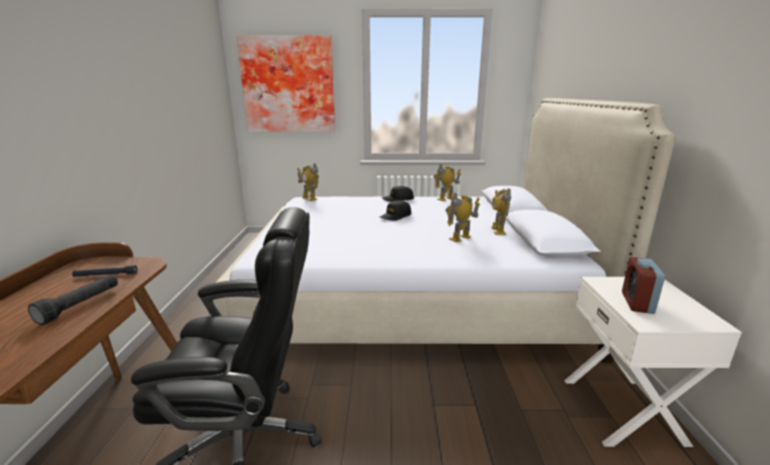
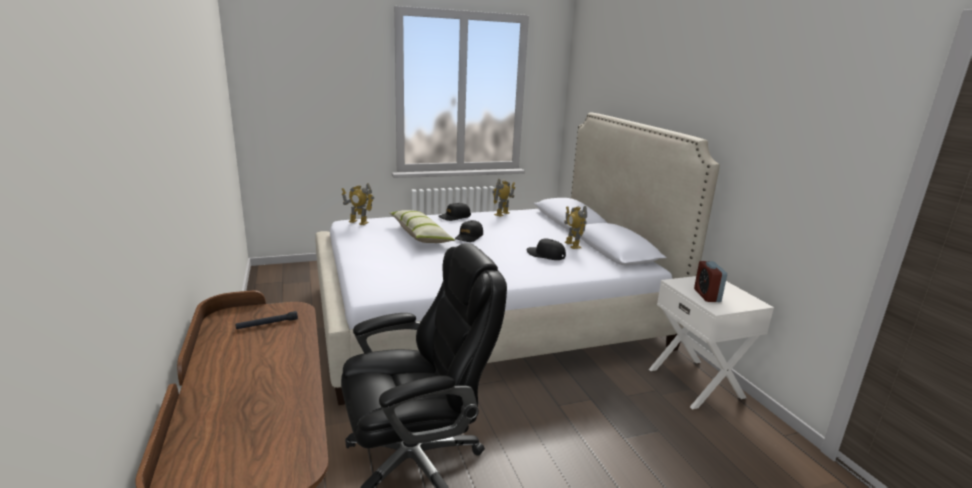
camera: 20 degrees left, 0 degrees up
black flashlight [28,274,118,325] -> none
picture [237,35,335,132] -> none
toy robot [445,193,480,242] -> black cap [527,238,566,260]
none -> pillow [389,210,455,243]

